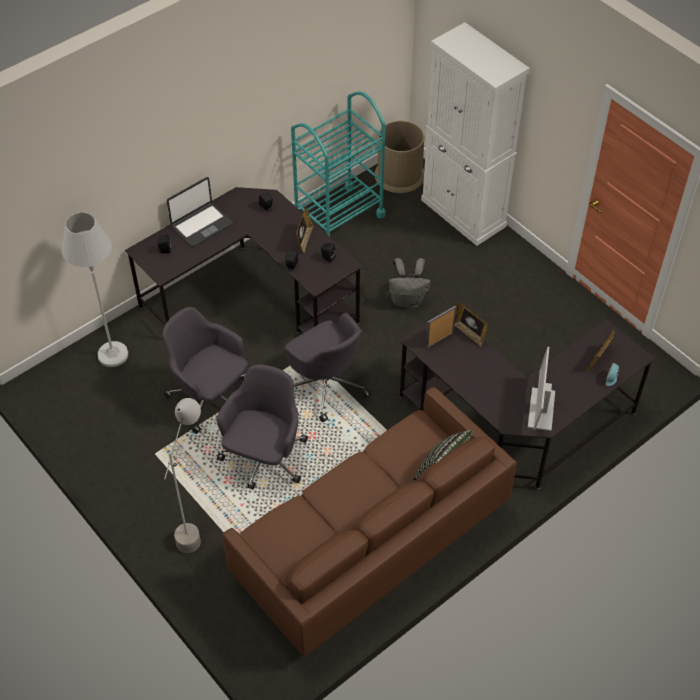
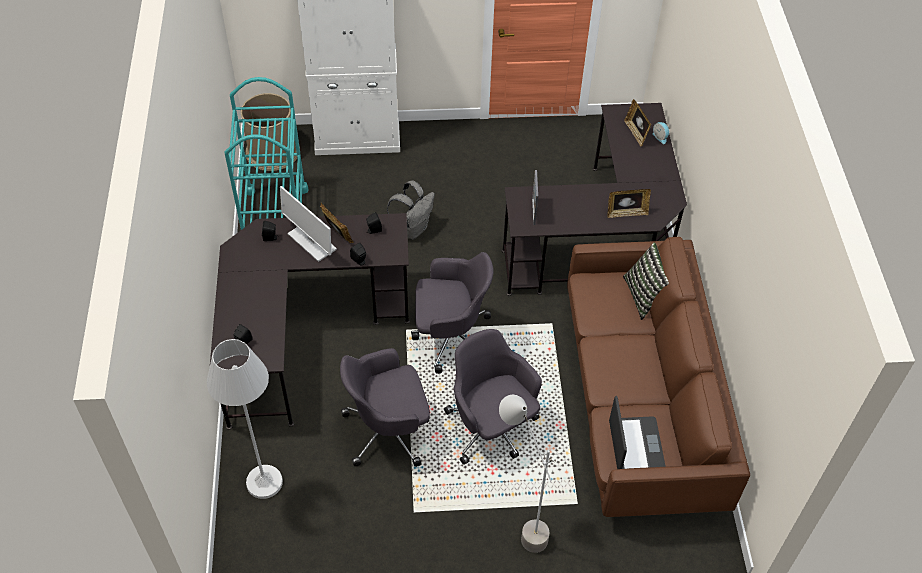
camera: 55 degrees left, 0 degrees up
laptop [167,177,233,247] -> laptop moved to [609,396,666,469]
picture frame [454,302,488,347] -> picture frame moved to [608,189,651,218]
monitor [528,347,555,431] -> monitor moved to [280,186,337,262]

